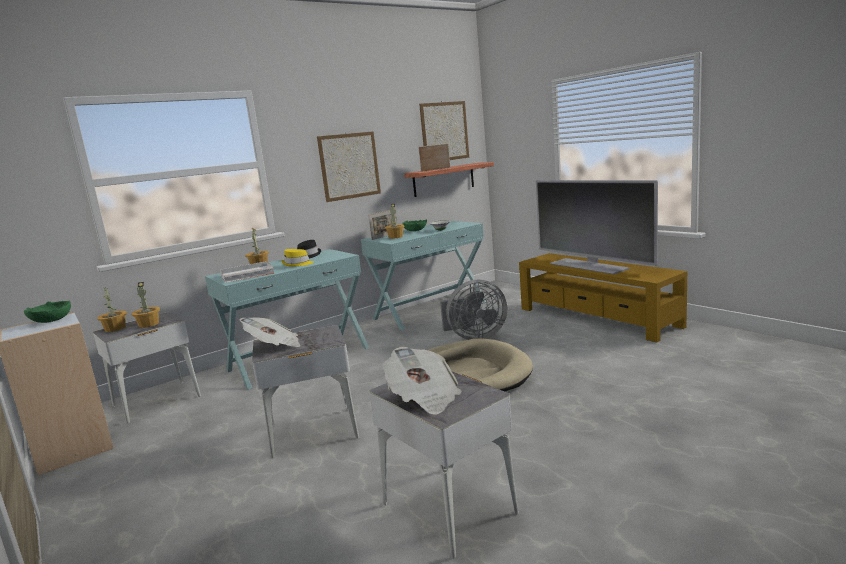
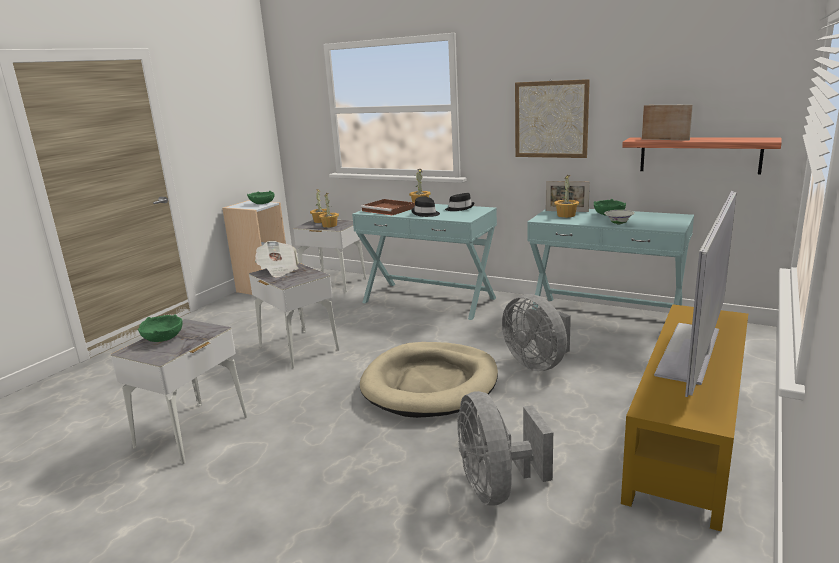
camera: 65 degrees right, 5 degrees up
white tray [220,261,274,283] -> brown tray [361,199,415,215]
yellow hat [281,249,314,267] -> black hat [411,197,440,217]
newspaper [382,347,462,415] -> green bowl [138,314,183,342]
picture [419,101,469,160] -> none
none -> grey fan [457,391,553,506]

